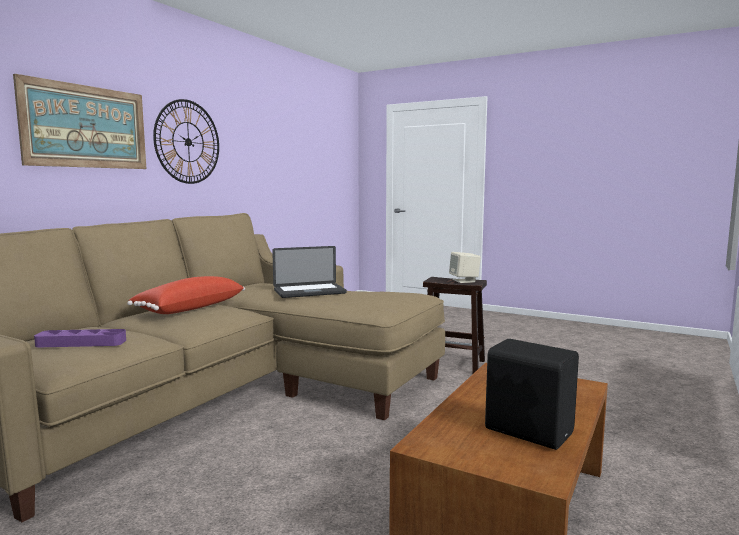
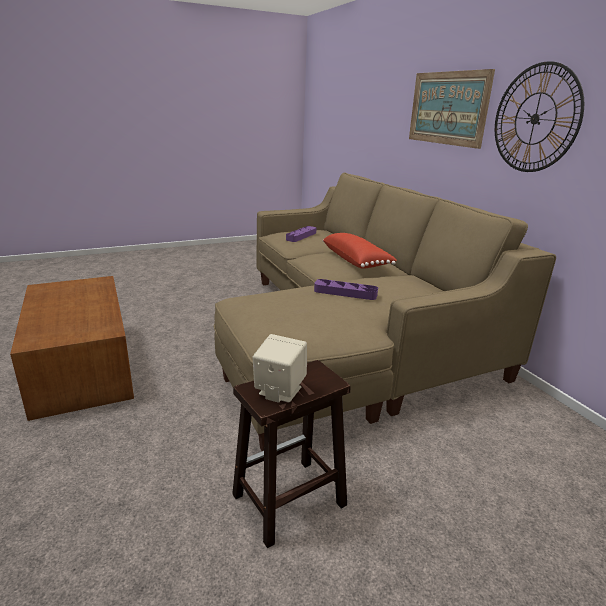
camera: 125 degrees right, 15 degrees up
laptop [272,246,347,298] -> purple tray [314,279,378,300]
black speaker [485,339,579,450] -> none

